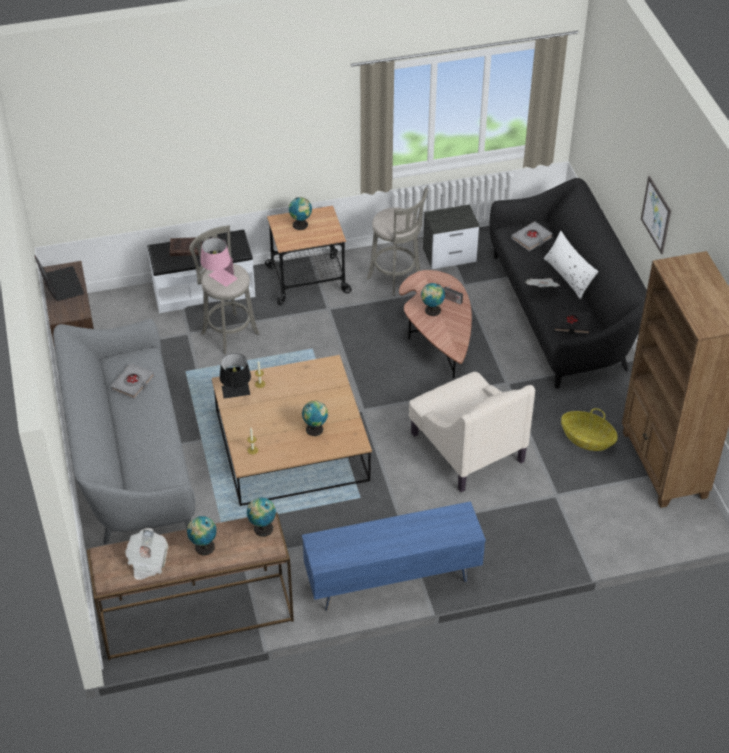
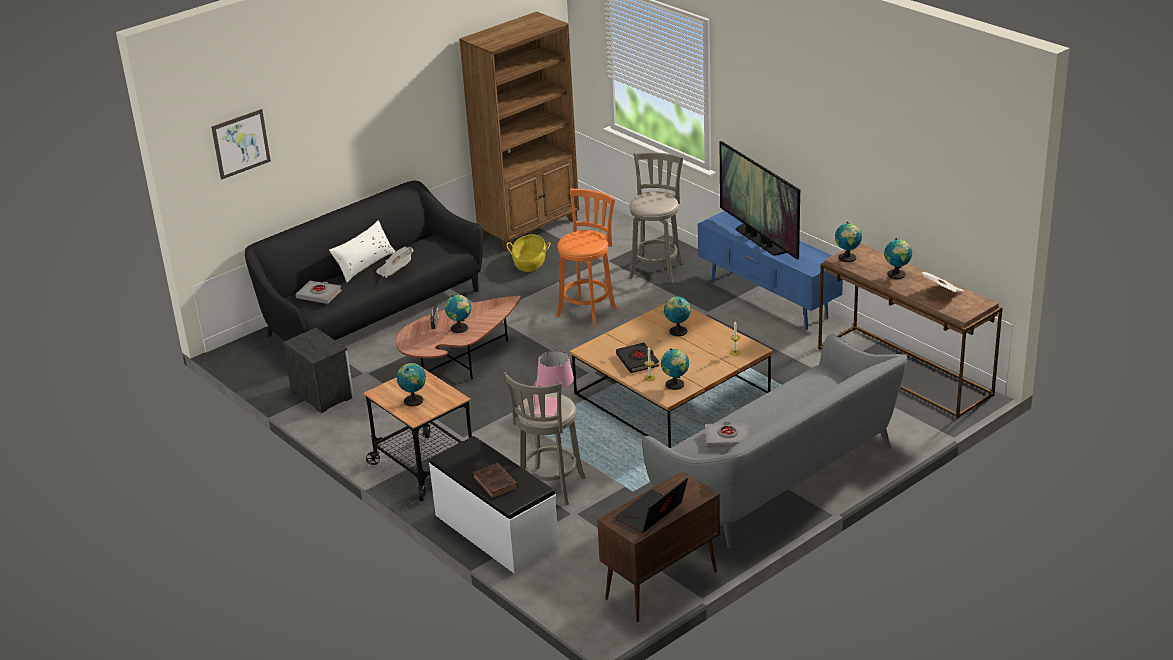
camera: 115 degrees left, 15 degrees down
black table lamp [220,353,251,399] -> globe [661,348,689,390]
grey stool [367,187,428,296] -> grey stool moved to [629,152,683,283]
beige armchair [409,372,535,492] -> orange stool [556,188,617,328]
black book [554,309,590,334] -> black book moved to [616,343,659,373]
picture [641,176,671,254] -> picture moved to [211,109,271,180]
none -> television [720,141,800,260]

